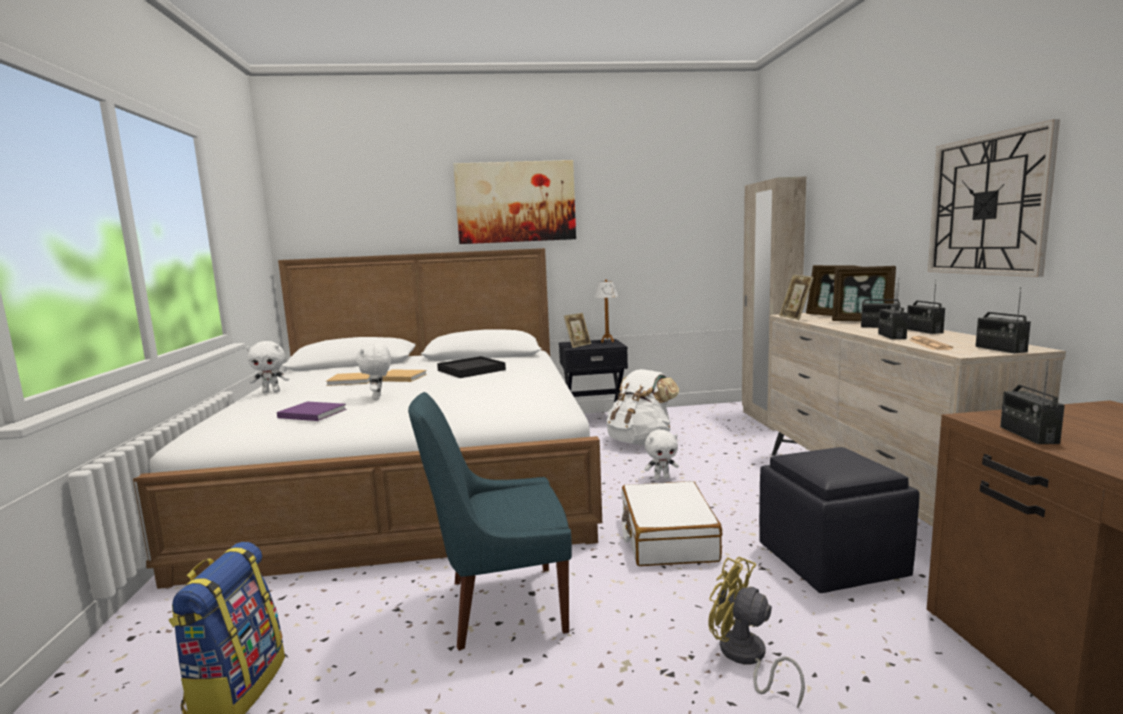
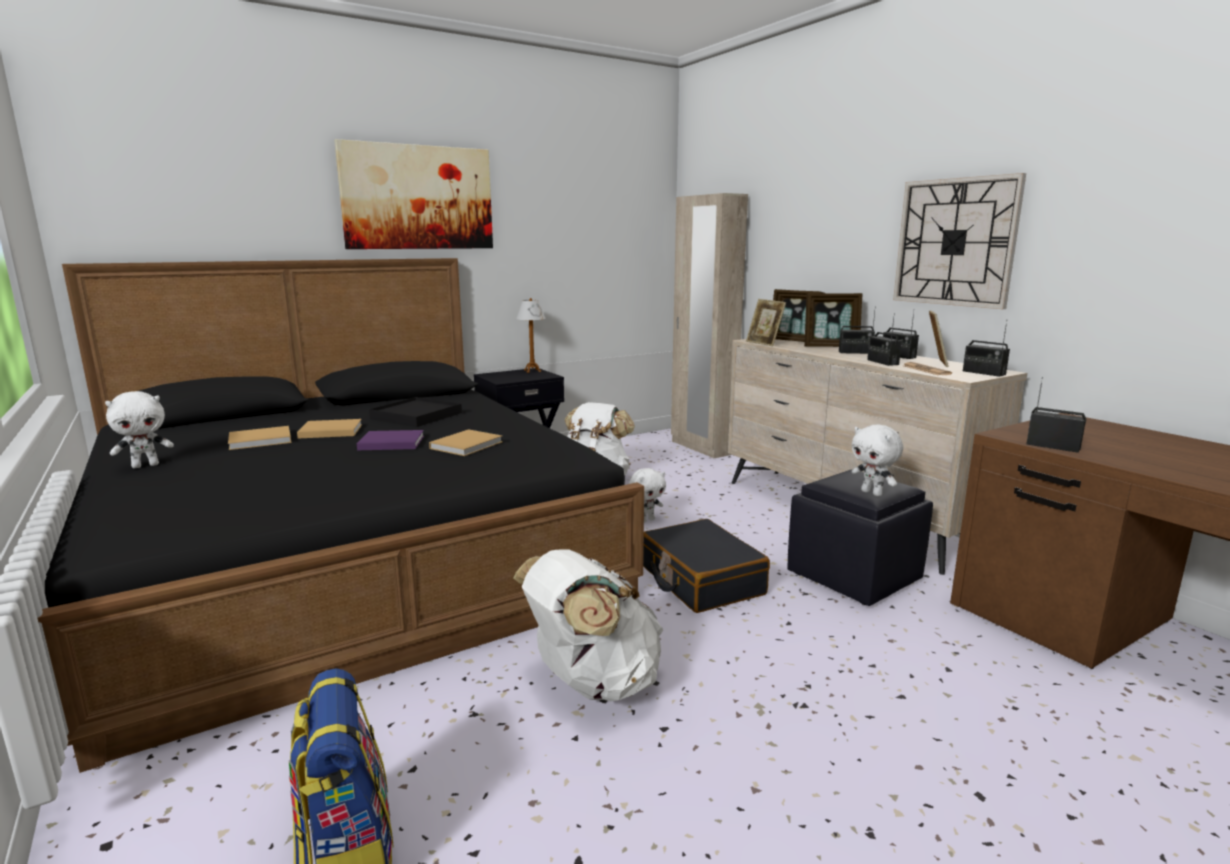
camera: 25 degrees left, 5 degrees up
white bed [133,248,602,589] -> black bed [38,258,644,773]
purple book [277,401,347,421] -> purple book moved to [357,430,424,450]
white plush toy [356,342,391,400] -> white plush toy moved to [852,424,903,496]
blue chair [408,392,572,651] -> white backpack [513,549,663,702]
picture frame [564,313,591,348] -> picture frame moved to [929,311,949,367]
white suitcase [622,481,722,566] -> black suitcase [643,519,770,613]
yellow fan [708,556,805,709] -> none
radio [1000,360,1065,444] -> radio turned 150 degrees clockwise [1026,377,1086,453]
none -> beige book [429,429,503,456]

